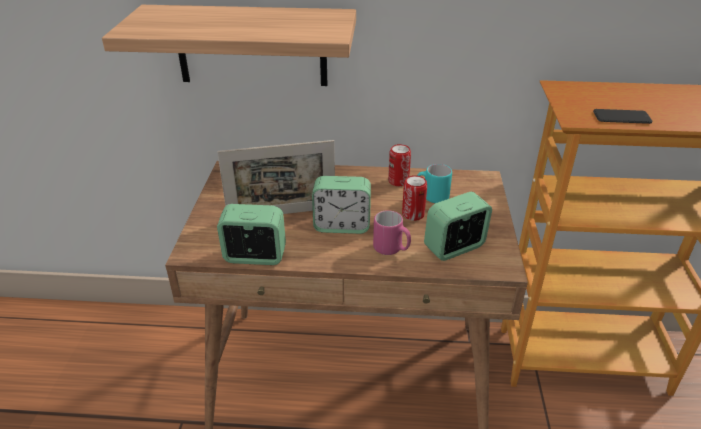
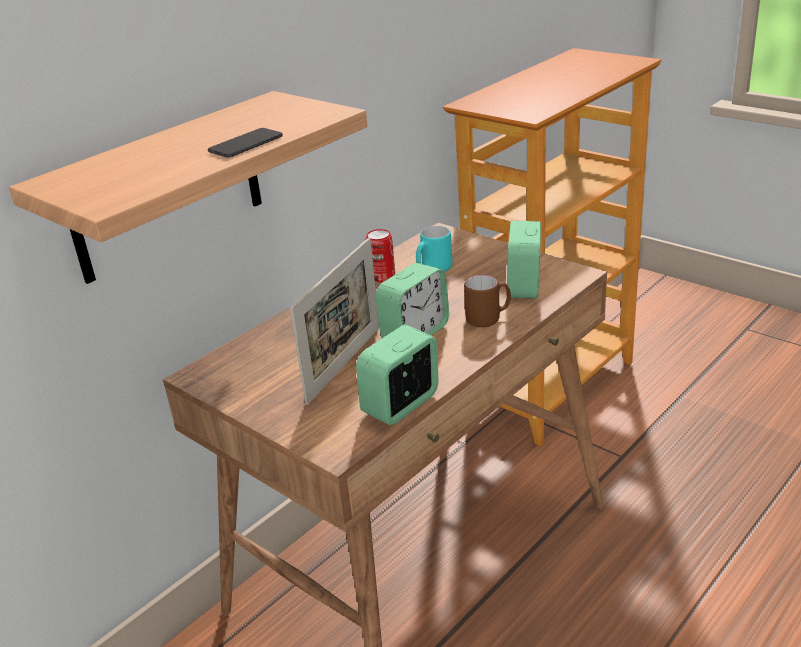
camera: 50 degrees left, 5 degrees down
pink mug [373,210,411,255] -> brown mug [464,275,511,327]
can [402,175,427,221] -> none
phone [593,109,652,124] -> phone moved to [208,128,283,158]

